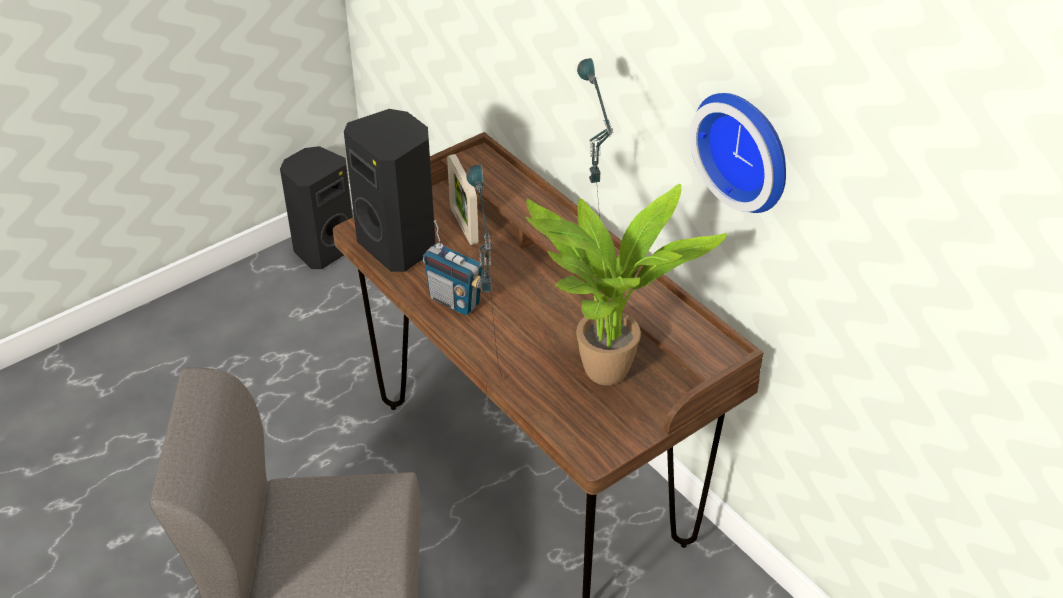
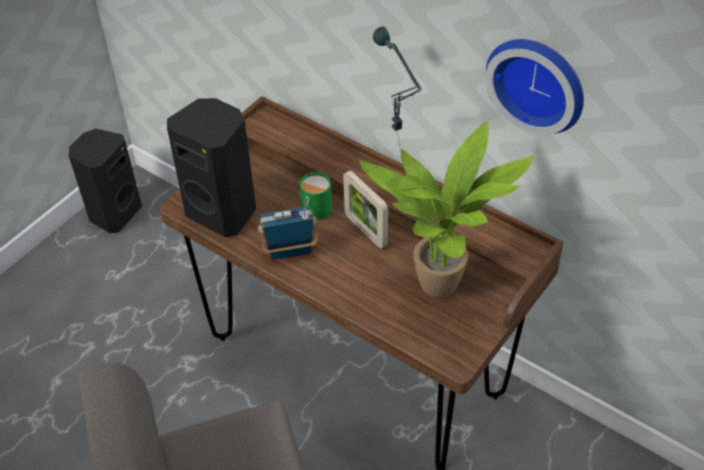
camera: 15 degrees left, 5 degrees up
radio [423,220,482,315] -> radio turned 150 degrees clockwise [257,196,318,260]
picture frame [447,154,479,245] -> picture frame moved to [343,170,388,249]
table lamp [466,164,502,379] -> none
none -> green mug [299,172,332,220]

